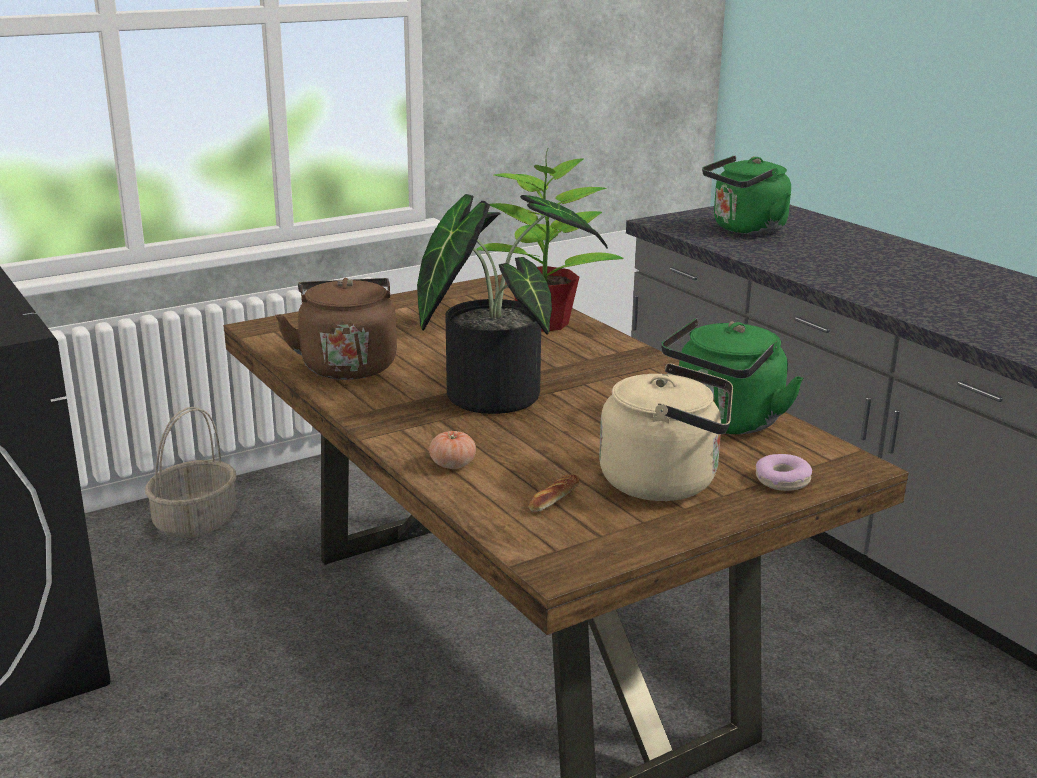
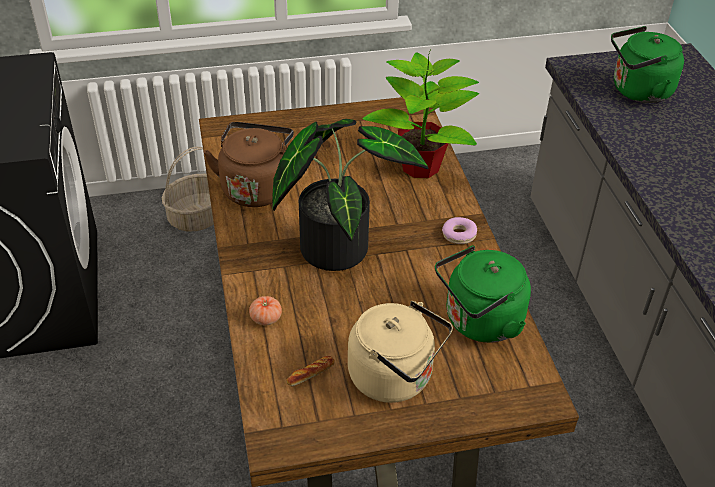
camera: 20 degrees right, 20 degrees up
donut [756,454,812,491] -> donut moved to [442,217,477,244]

